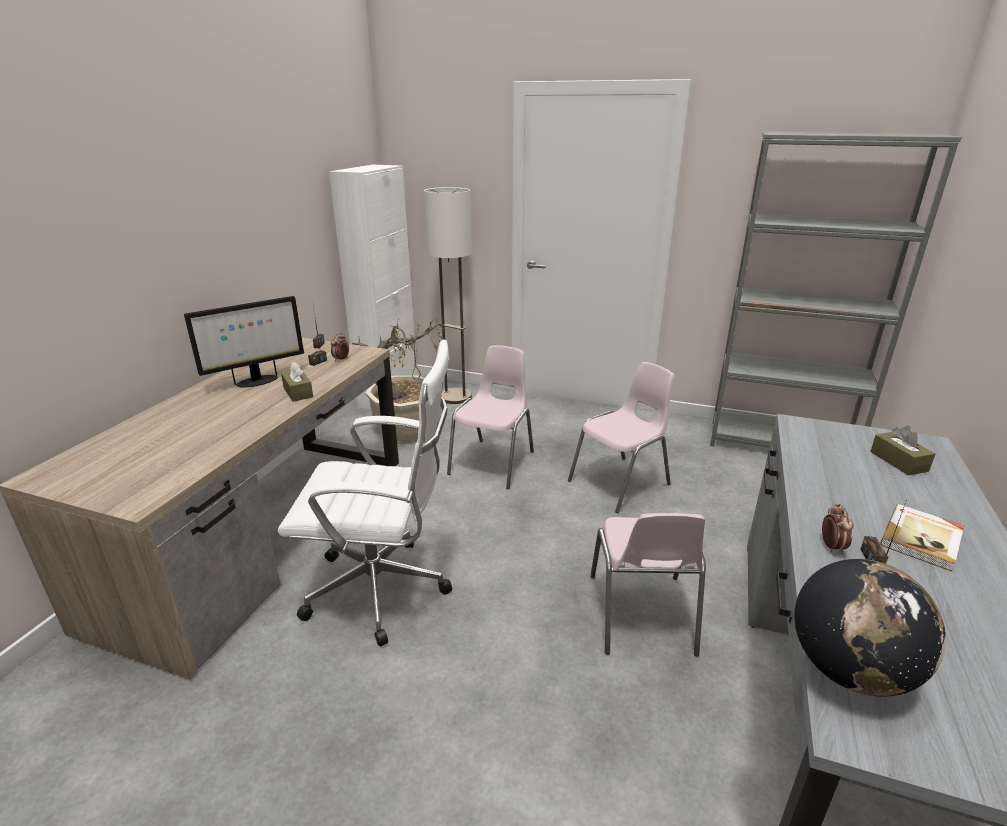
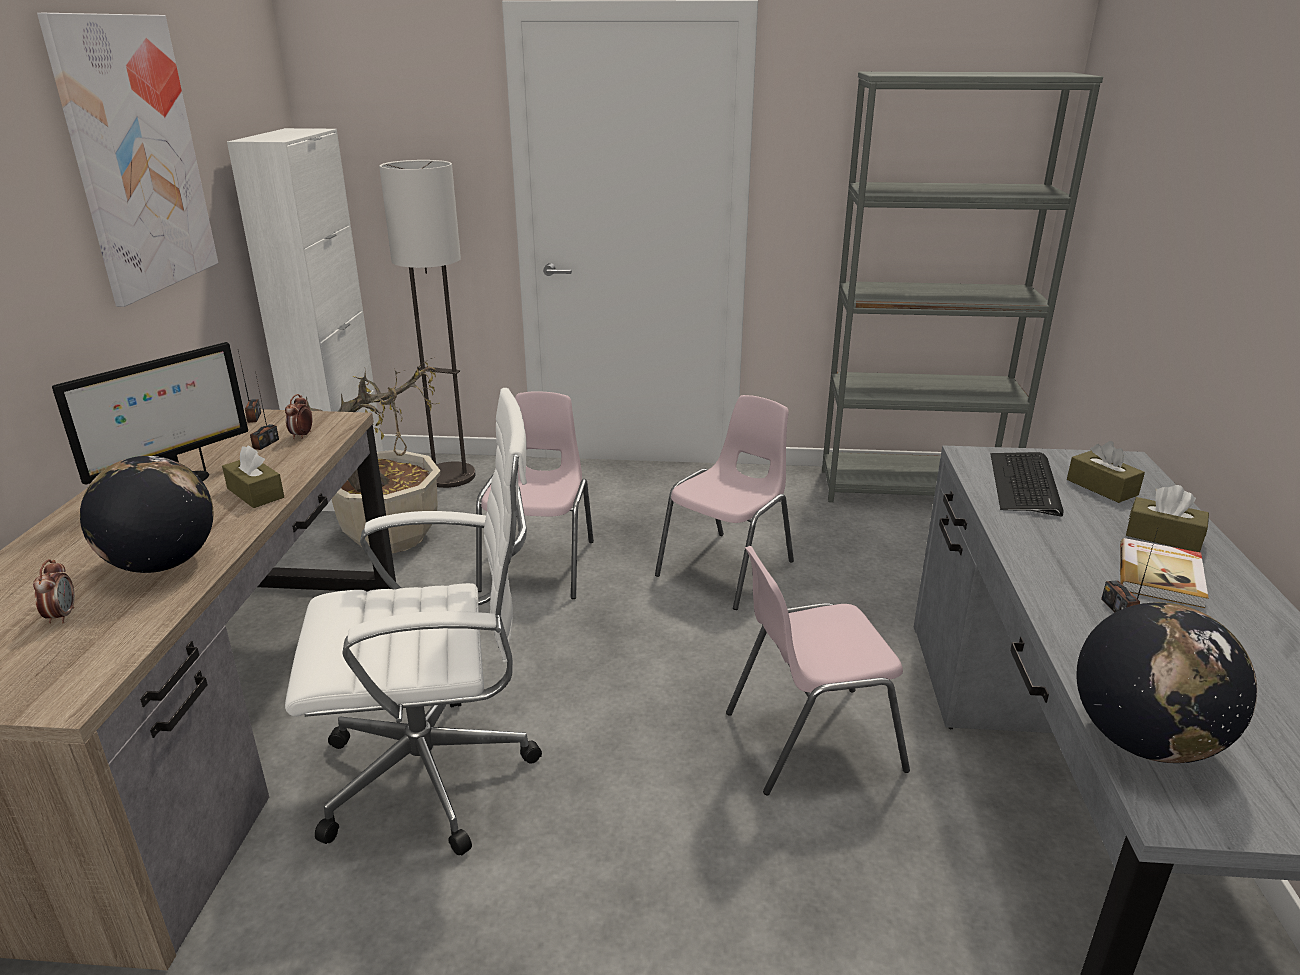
camera: 15 degrees left, 0 degrees up
pink chair [590,513,706,657] -> pink chair turned 90 degrees clockwise [726,546,910,795]
alarm clock [822,504,854,554] -> alarm clock moved to [33,559,75,624]
none -> picture [37,13,218,307]
none -> globe [80,456,214,573]
none -> keyboard [991,452,1063,516]
none -> brown tissue box [1126,485,1209,552]

